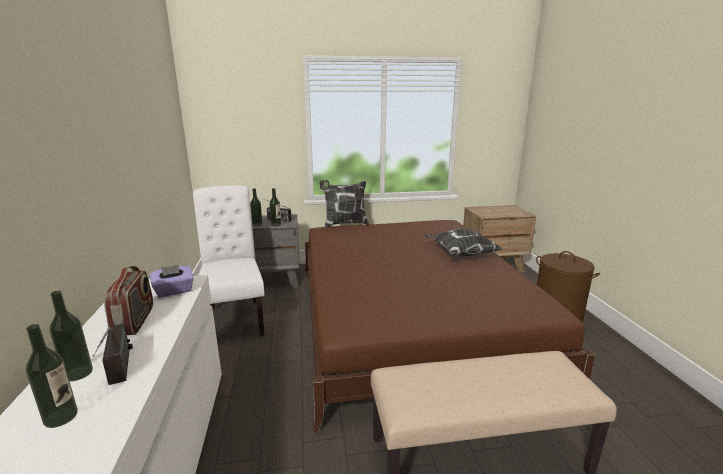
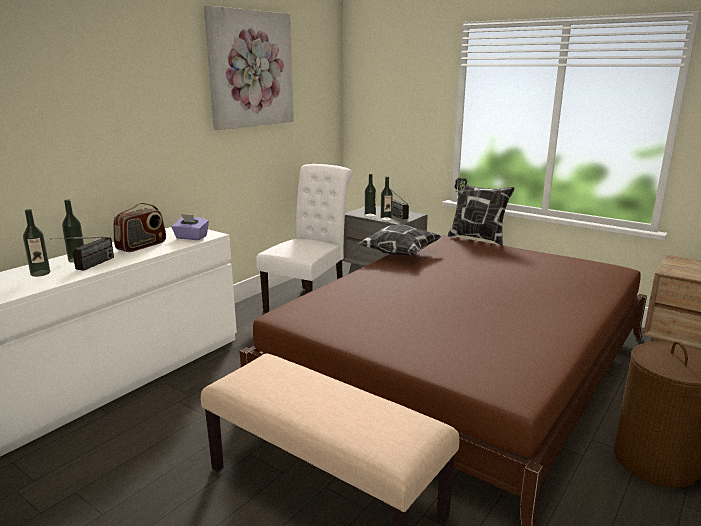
camera: 45 degrees right, 0 degrees up
pillow [425,228,503,257] -> pillow moved to [358,225,441,255]
none -> picture [204,5,294,130]

